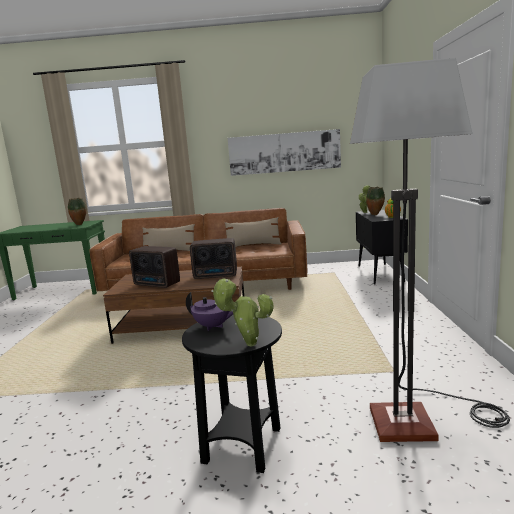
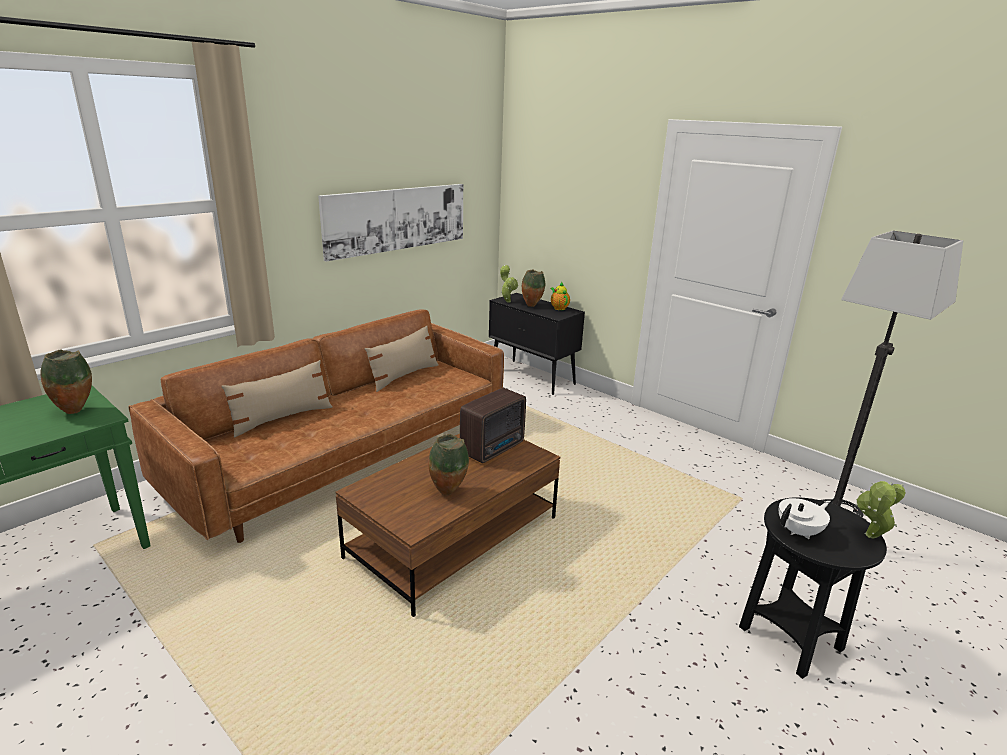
camera: 50 degrees left, 10 degrees up
radio [129,246,180,288] -> vase [429,434,469,495]
purple teapot [186,292,233,331] -> white teapot [779,498,830,539]

